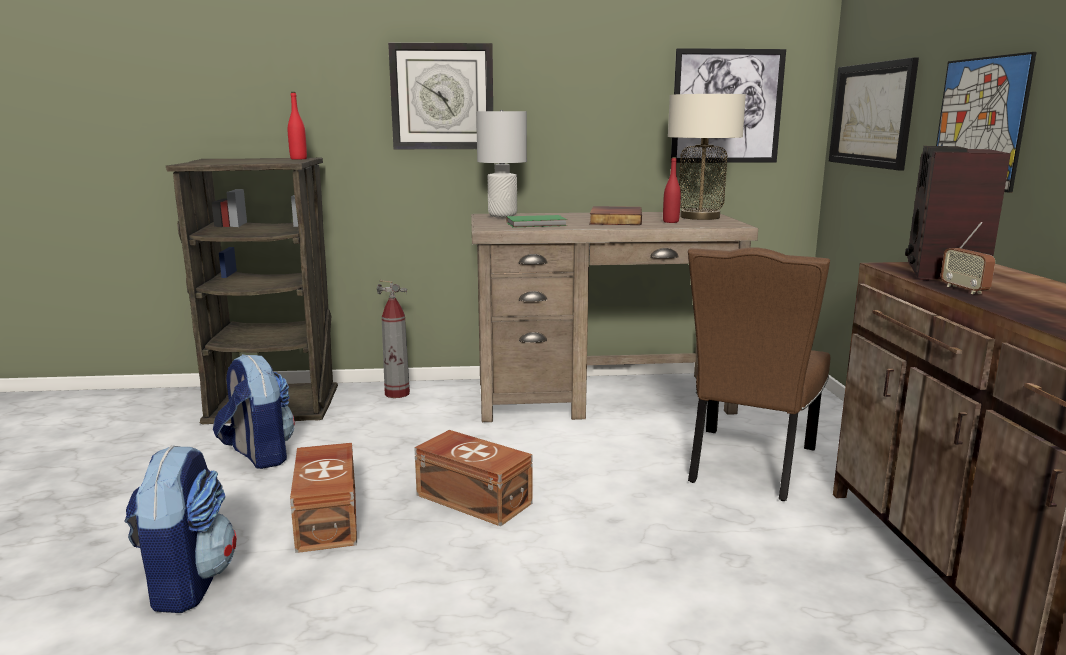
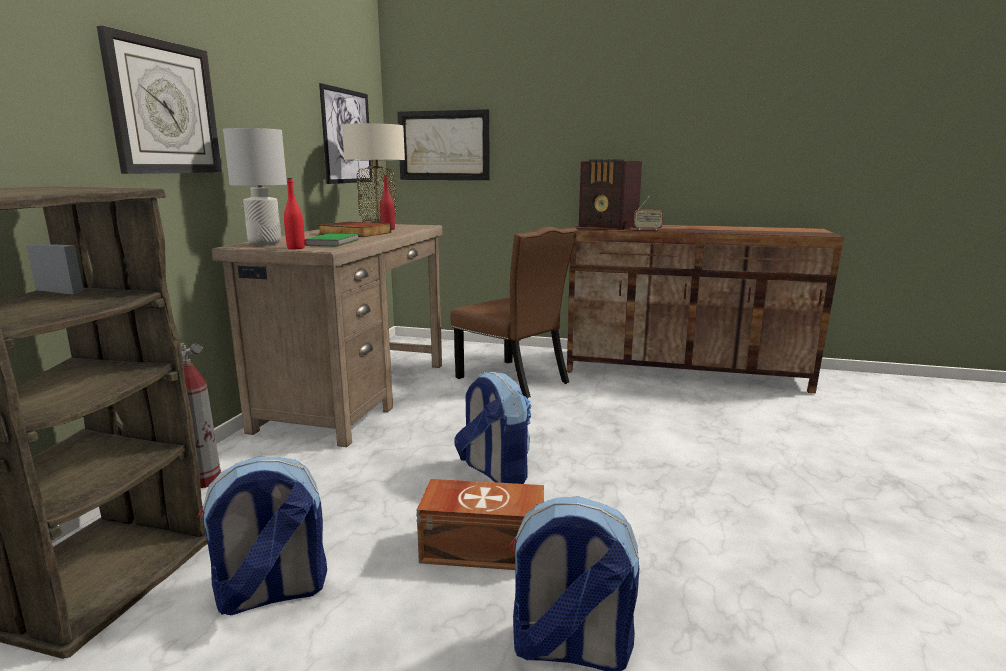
camera: 70 degrees left, 0 degrees up
red bottle [288,92,307,160] -> red bottle moved to [284,178,305,249]
brown storage box [414,430,533,526] -> backpack [455,371,531,484]
picture [936,52,1037,193] -> none

